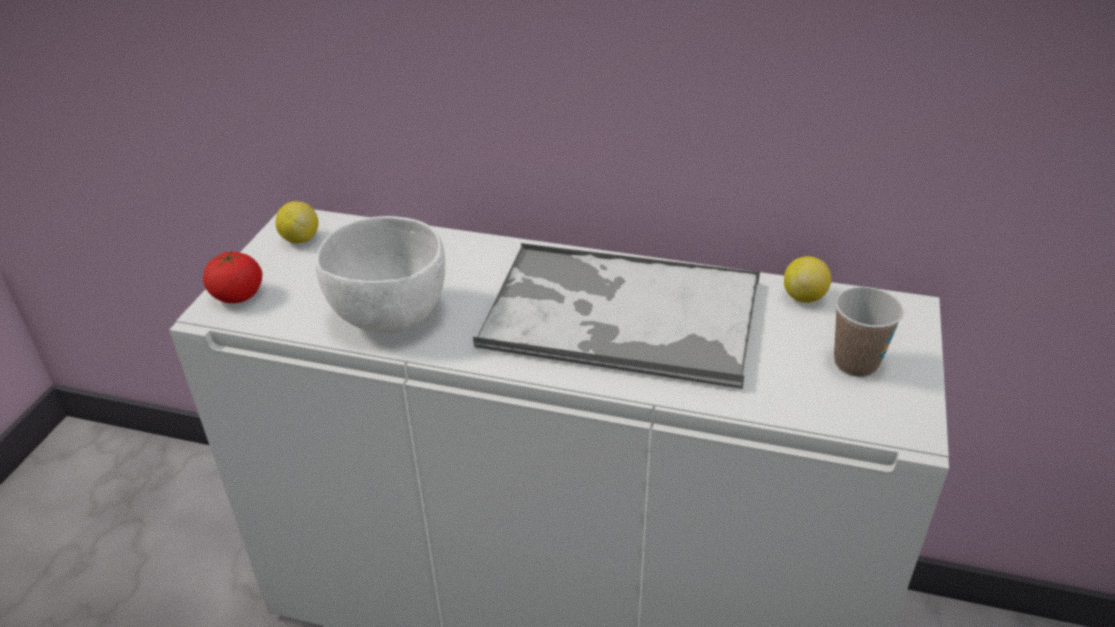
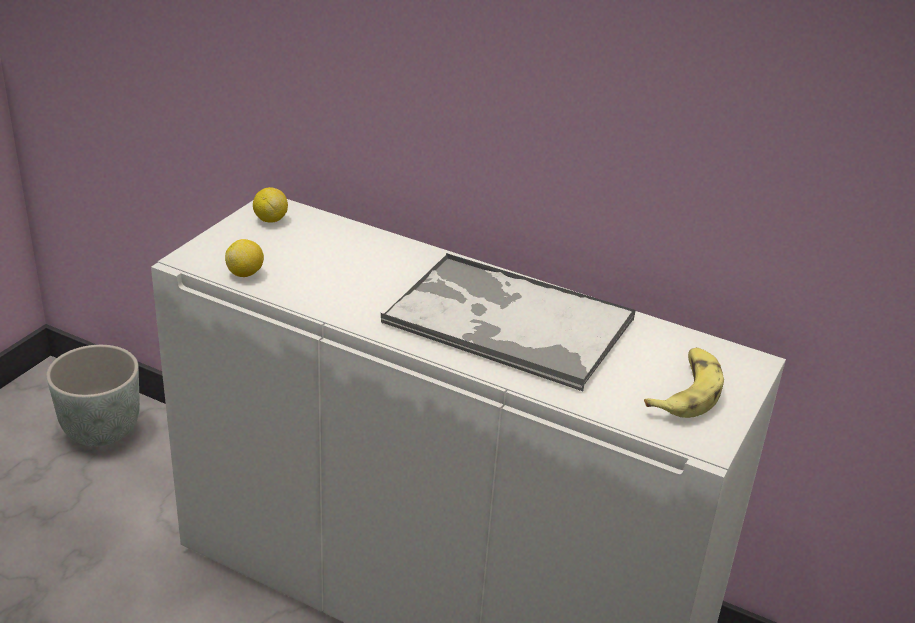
camera: 10 degrees right, 5 degrees down
tomato [203,251,262,303] -> none
white bowl [315,216,445,333] -> none
lemon [784,256,831,303] -> lemon moved to [225,239,264,277]
cup [834,287,904,377] -> banana [644,348,724,418]
none -> grey planter [46,345,140,446]

